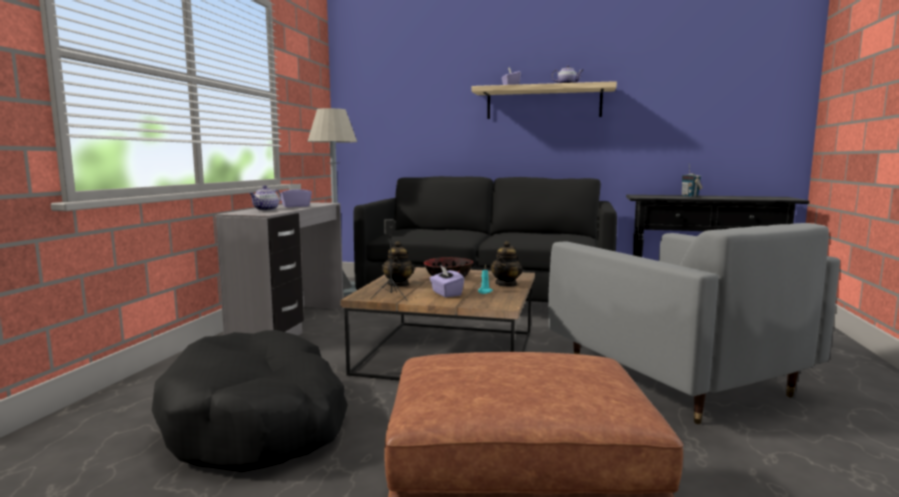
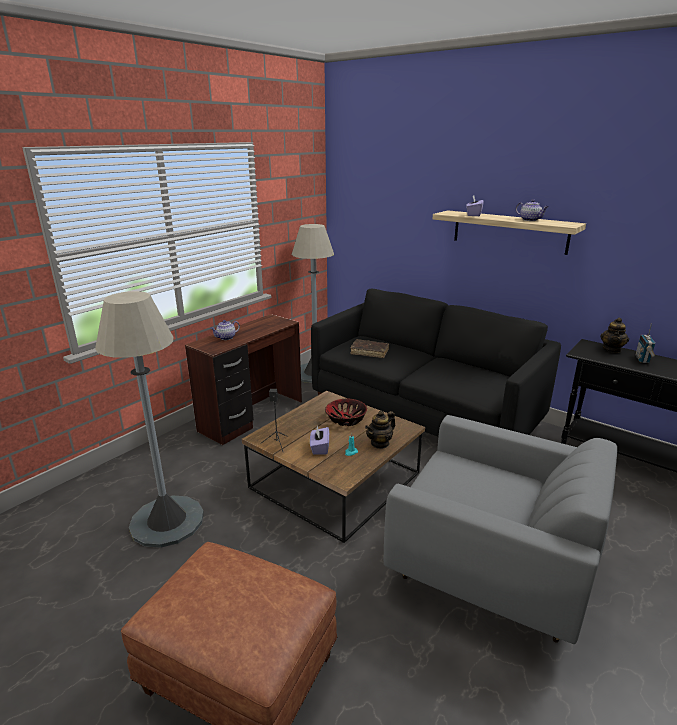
camera: 25 degrees right, 15 degrees up
black dog bed [152,330,348,472] -> grey floor lamp [95,291,204,548]
grey desk [215,202,344,335] -> brown desk [185,314,302,445]
purple tissue box [281,184,312,207] -> none
teapot [381,241,415,287] -> teapot moved to [600,318,629,353]
grey armchair [548,223,840,424] -> grey armchair turned 60 degrees counterclockwise [384,415,617,644]
none -> brown book [350,339,389,358]

